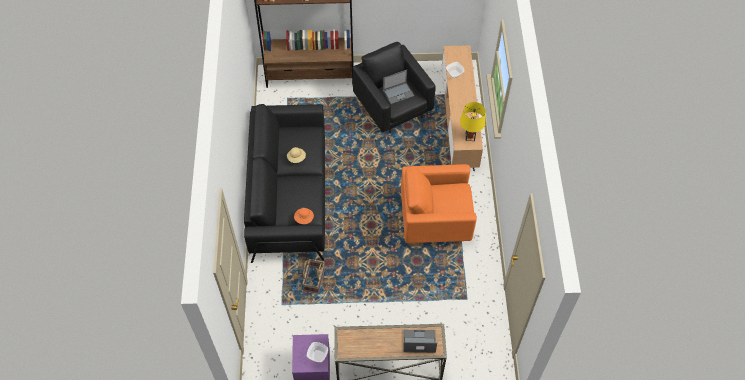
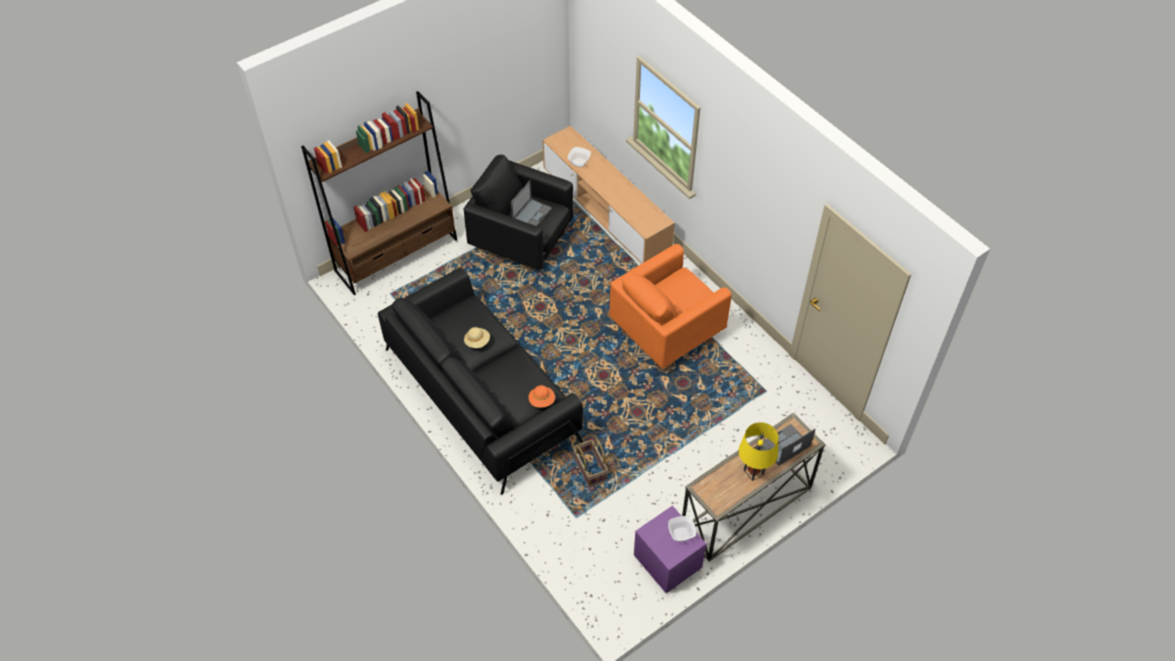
camera: 35 degrees left, 5 degrees down
yellow table lamp [460,102,485,141] -> yellow table lamp moved to [739,422,779,481]

